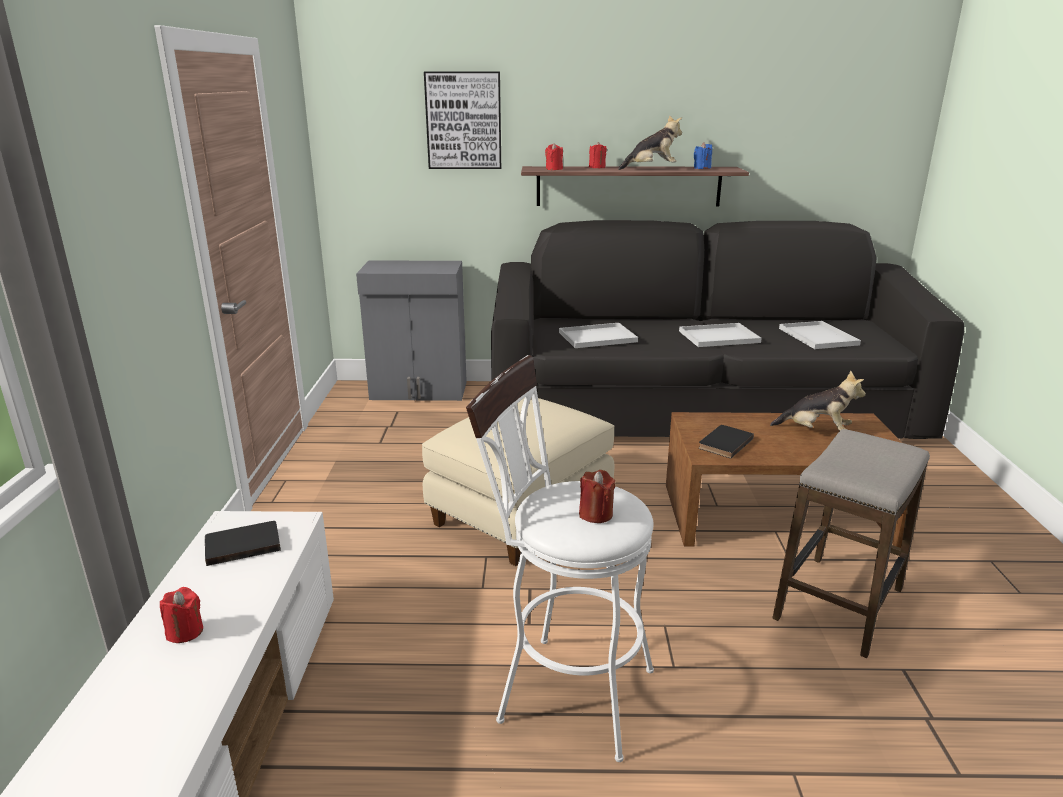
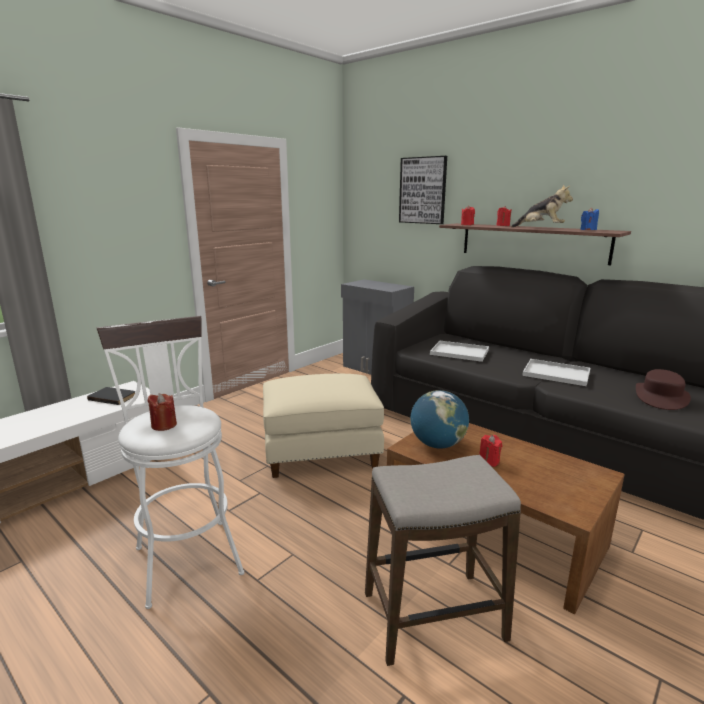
camera: 40 degrees right, 5 degrees down
red candle [160,587,203,643] -> red candle moved to [479,435,502,467]
black book [699,425,754,458] -> globe [411,390,469,448]
plush toy [770,371,866,431] -> none
white tray [779,321,861,349] -> brown hat [636,369,691,410]

